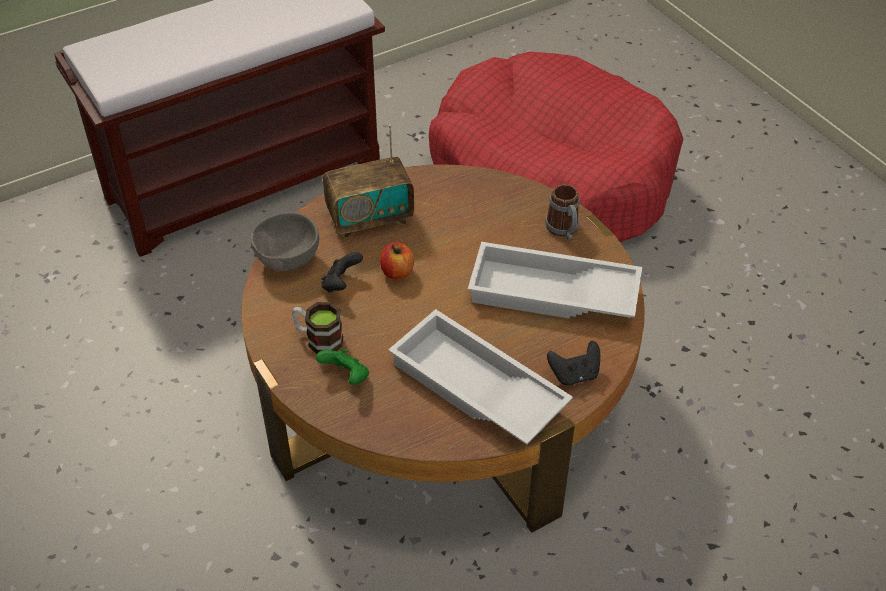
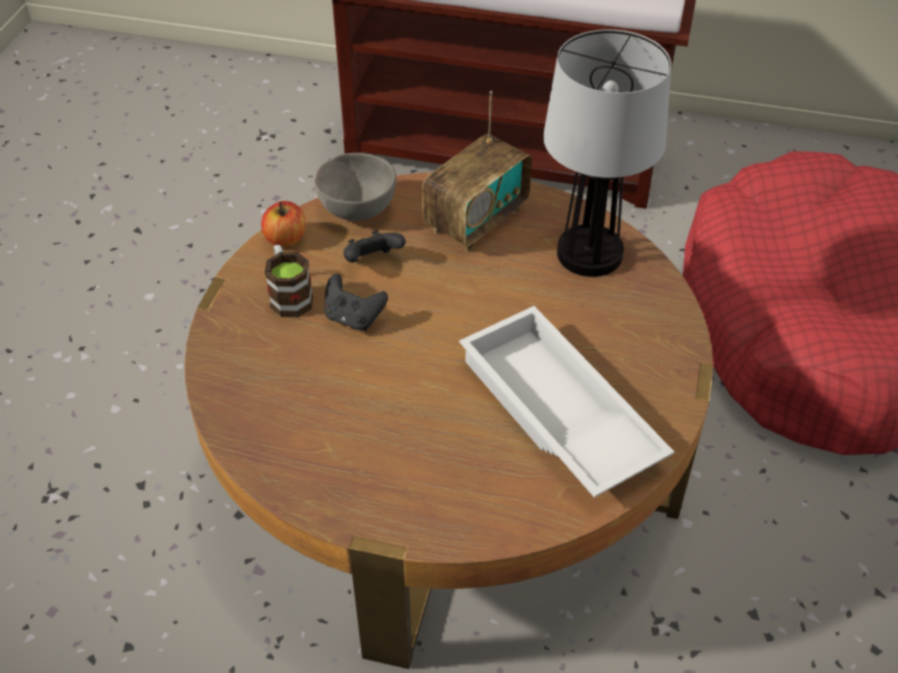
camera: 45 degrees right, 0 degrees up
green game controller [316,349,369,385] -> none
radio [323,125,414,239] -> radio turned 75 degrees counterclockwise [422,91,532,252]
apple [380,242,414,280] -> apple moved to [261,201,305,247]
white tray [388,309,573,445] -> none
mug [545,184,579,240] -> none
black game controller [547,341,600,386] -> black game controller moved to [324,274,388,331]
none -> table lamp [543,29,671,277]

